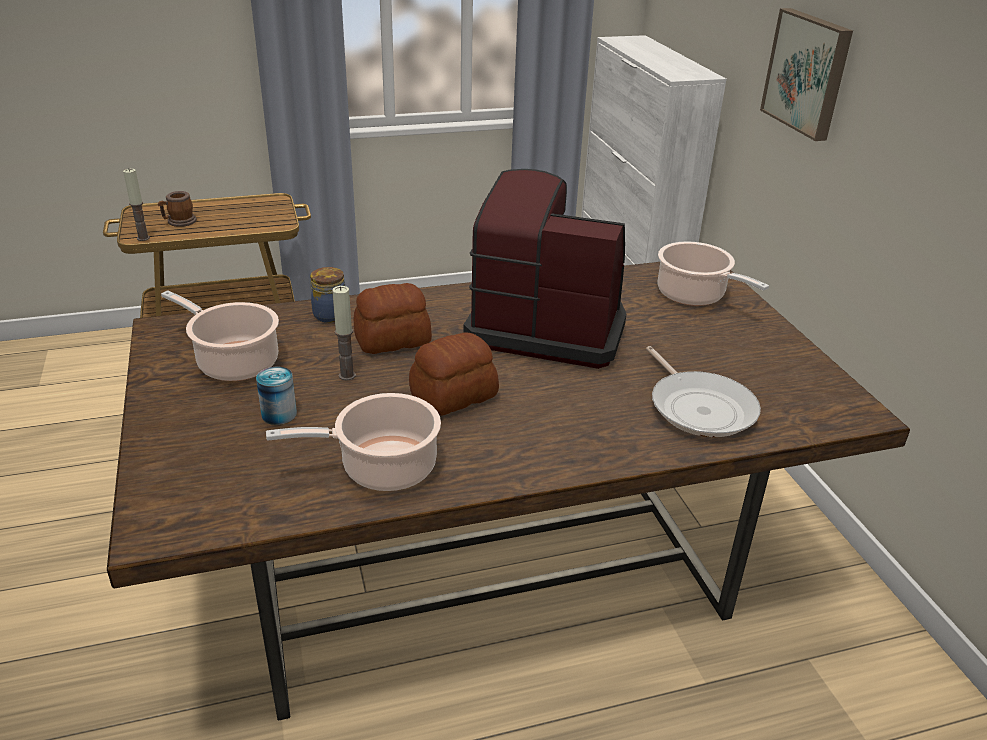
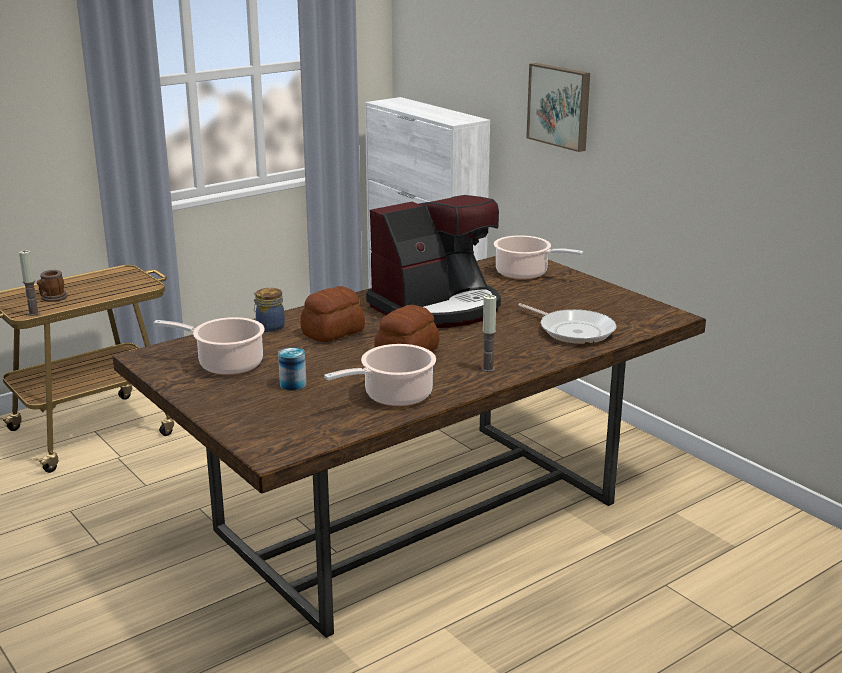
camera: 20 degrees left, 10 degrees down
candle [332,286,356,381] -> candle moved to [481,295,496,372]
coffee machine [464,169,627,369] -> coffee machine turned 150 degrees clockwise [366,195,501,328]

